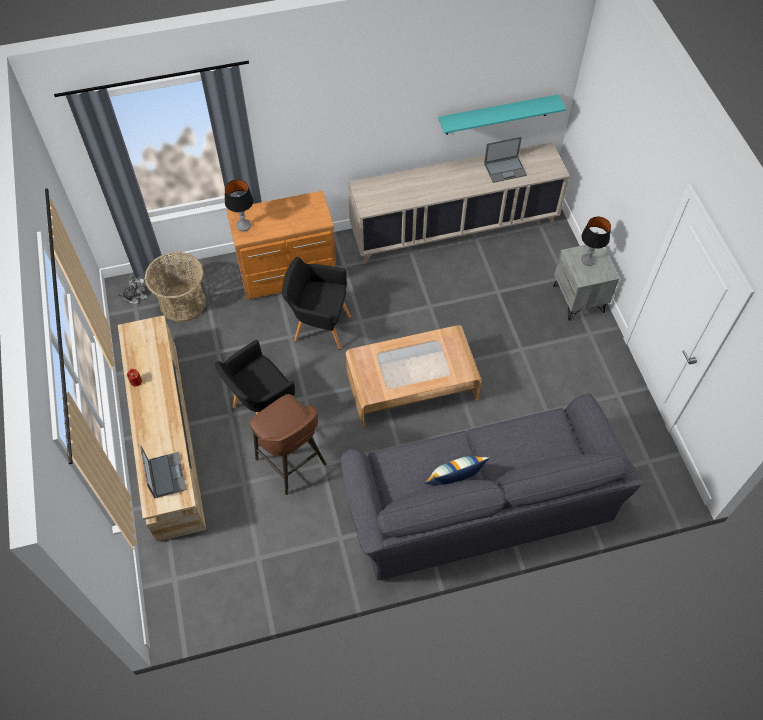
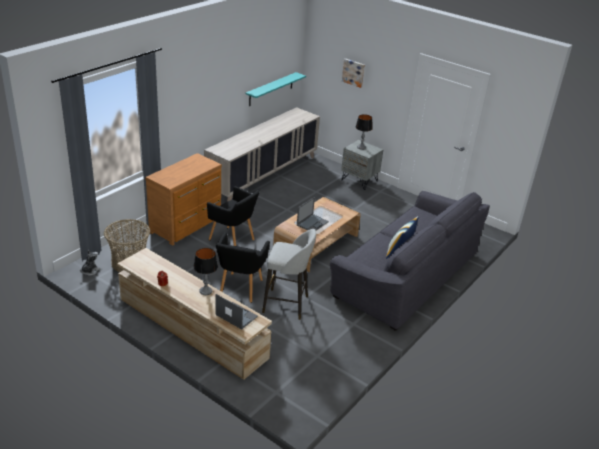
camera: 40 degrees left, 25 degrees down
table lamp [225,180,254,231] -> table lamp moved to [193,248,218,295]
brown stool [249,394,327,495] -> grey stool [262,229,316,320]
black armchair [282,257,351,350] -> black armchair turned 120 degrees counterclockwise [207,186,260,246]
laptop [484,137,527,183] -> laptop moved to [297,197,329,231]
none -> picture [342,59,365,88]

